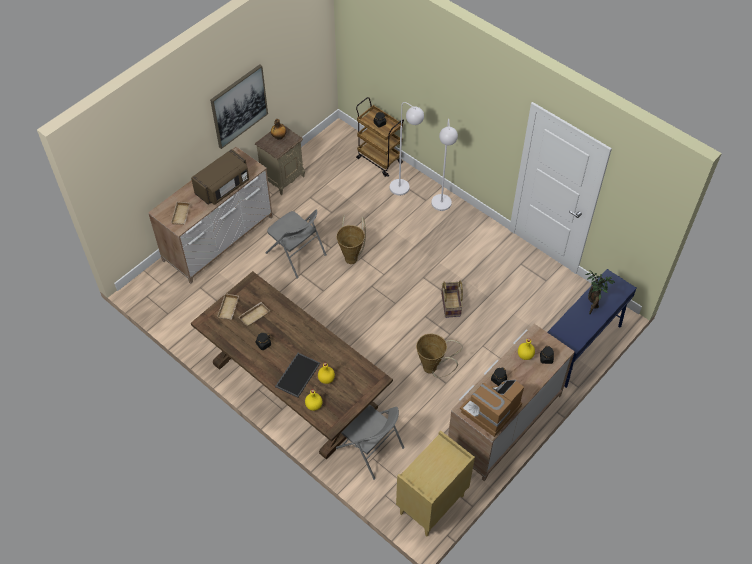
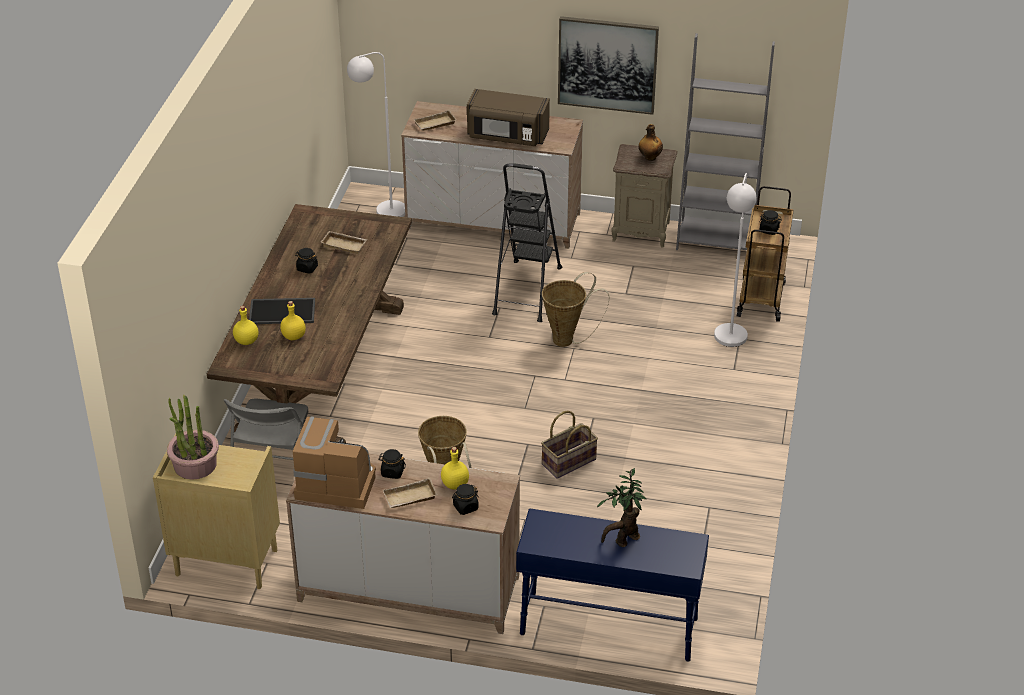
camera: 60 degrees right, 15 degrees down
beige tray [217,293,239,320] -> beige tray moved to [383,478,438,508]
grey chair [266,210,327,279] -> step ladder [492,163,562,322]
white floor lamp [431,119,458,211] -> white floor lamp moved to [347,52,405,217]
none -> potted plant [167,395,219,480]
none -> grey bookcase [676,33,775,250]

